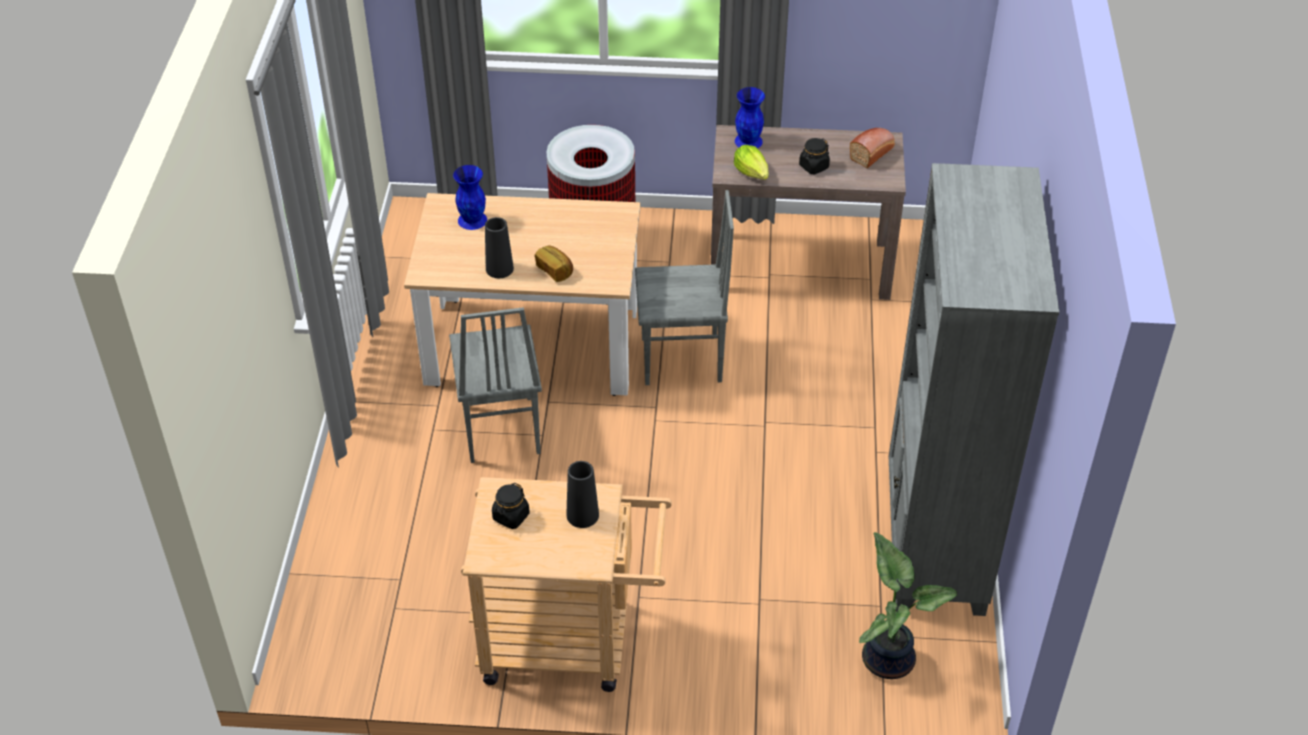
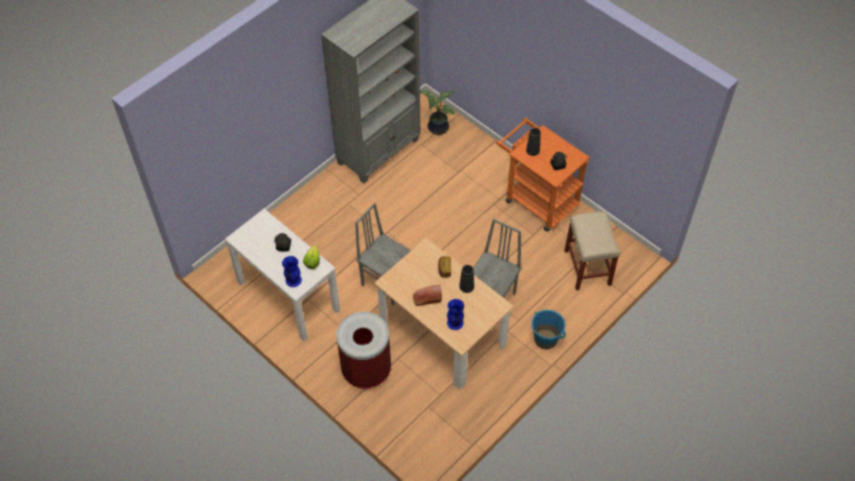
camera: 140 degrees left, 10 degrees up
beige cart [461,477,672,692] -> orange cart [496,118,590,232]
brown console table [711,125,906,300] -> white console table [225,208,340,341]
bread [850,128,895,168] -> bread moved to [413,285,442,306]
none -> blue bucket [531,310,566,349]
none -> beige stool [564,211,620,290]

